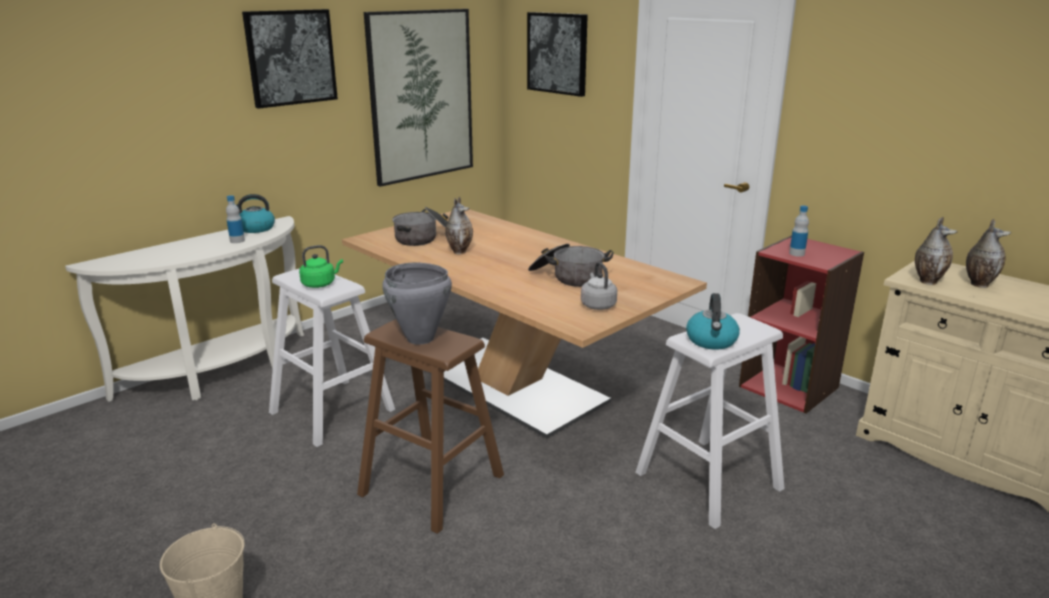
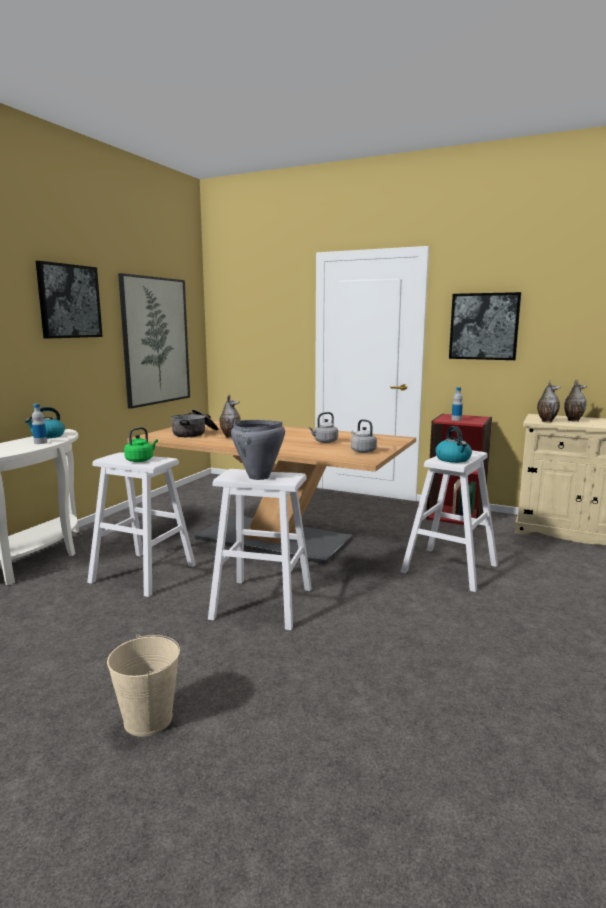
camera: 20 degrees left, 10 degrees down
brown stool [357,319,504,534] -> white stool [208,469,312,630]
picture [527,12,588,97] -> picture moved to [449,292,521,360]
cooking pot [528,244,614,287] -> grey kettle [309,412,338,443]

